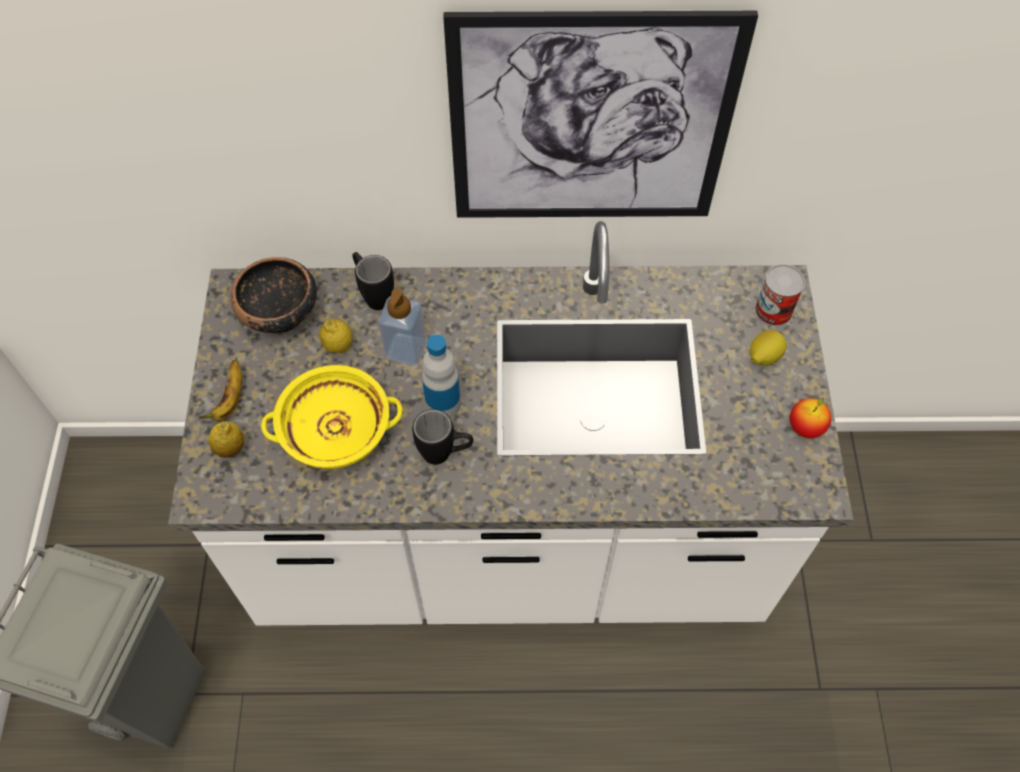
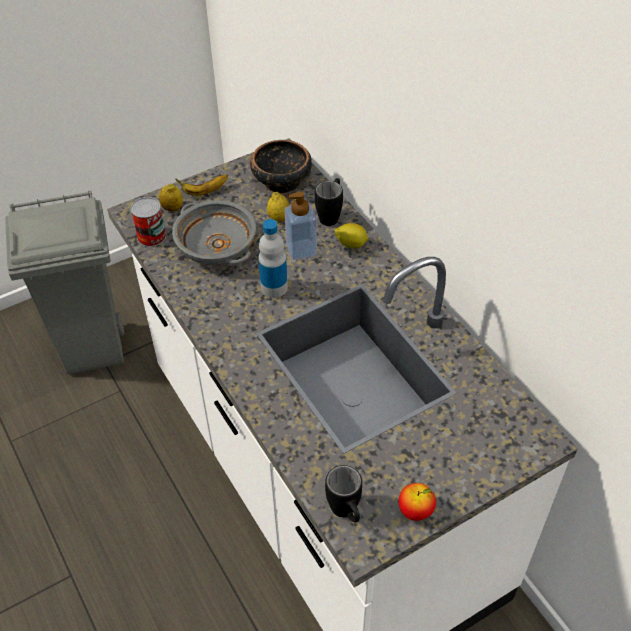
camera: 60 degrees right, 10 degrees down
yellow bowl [261,365,403,469] -> grey bowl [172,200,256,265]
black mug [412,409,473,465] -> black mug moved to [325,465,362,523]
picture [443,11,758,218] -> none
lemon [750,330,787,366] -> lemon moved to [335,223,368,248]
can [755,264,805,326] -> can moved to [131,197,166,247]

